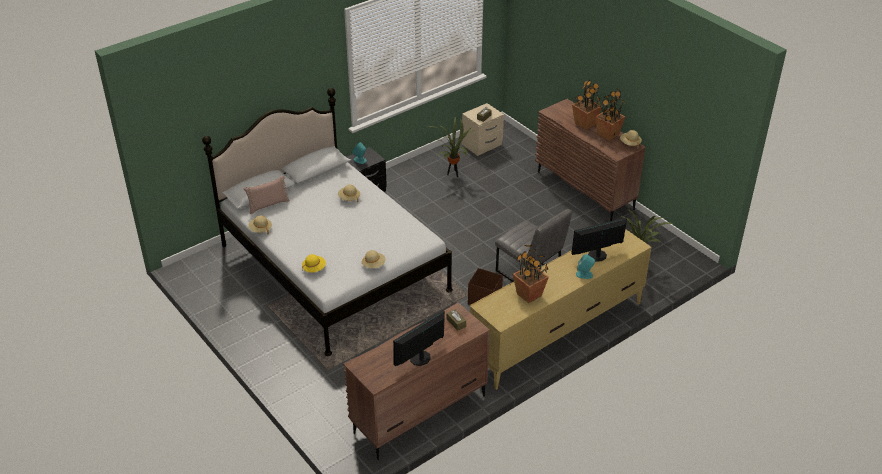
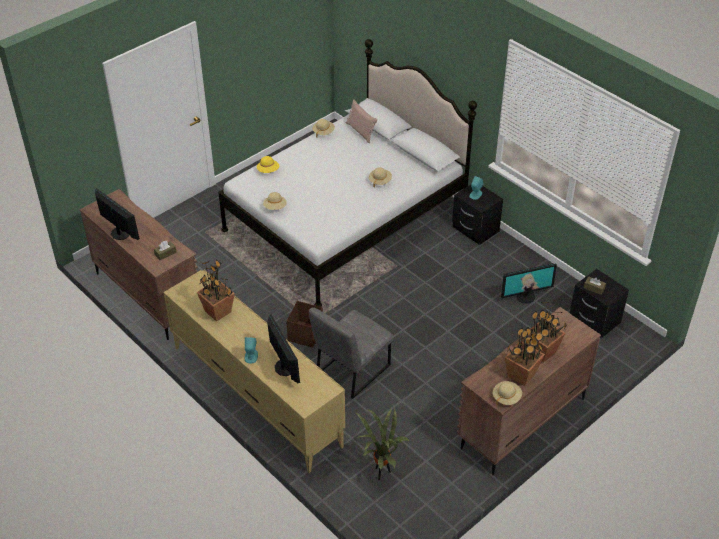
camera: 85 degrees right, 5 degrees up
potted plant [429,117,475,177] -> monitor [501,263,557,303]
beige nightstand [462,103,504,156] -> black nightstand [570,269,629,338]

